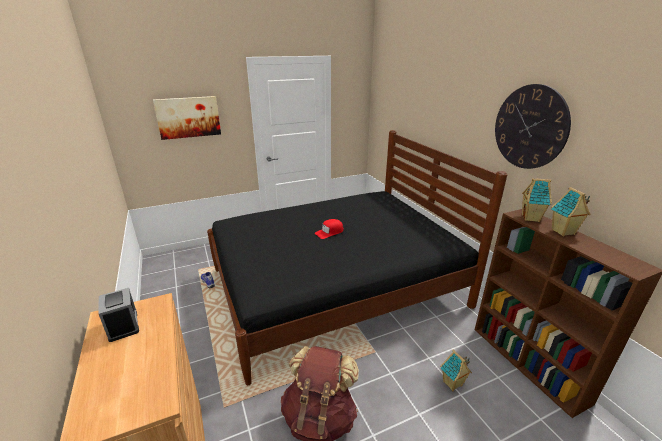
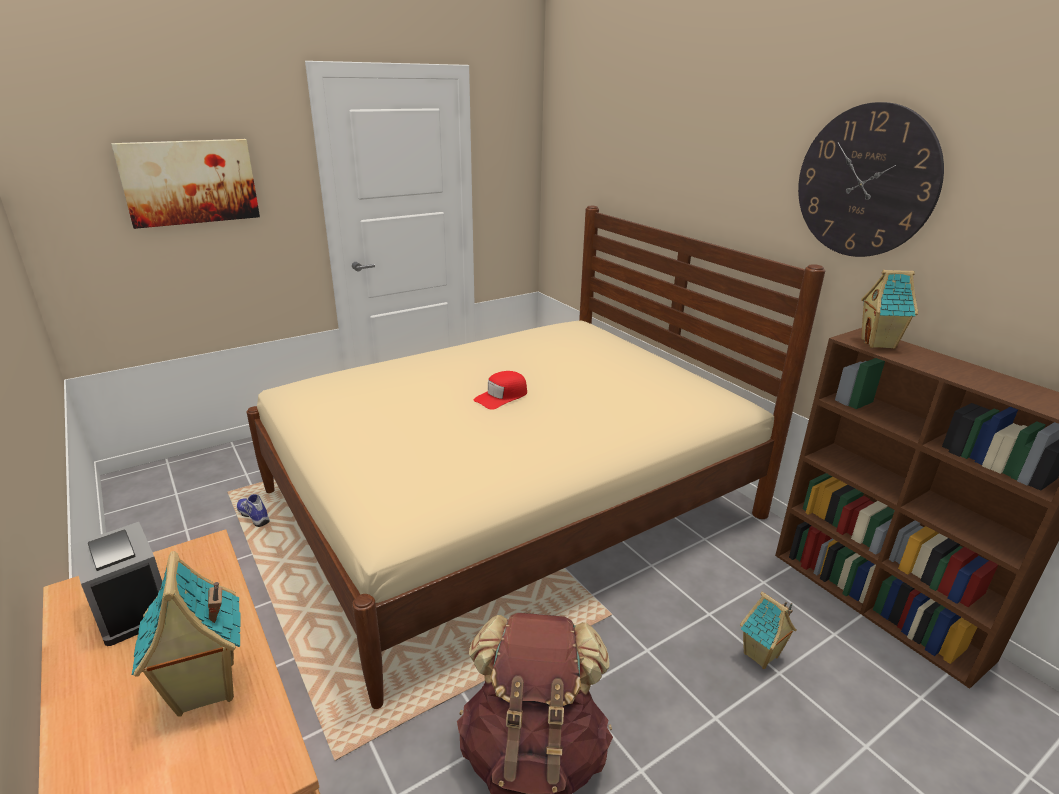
camera: 10 degrees left, 0 degrees up
black bed [207,130,507,385] -> beige bed [247,206,825,709]
toy house [551,187,591,236] -> toy house moved to [132,551,241,717]

